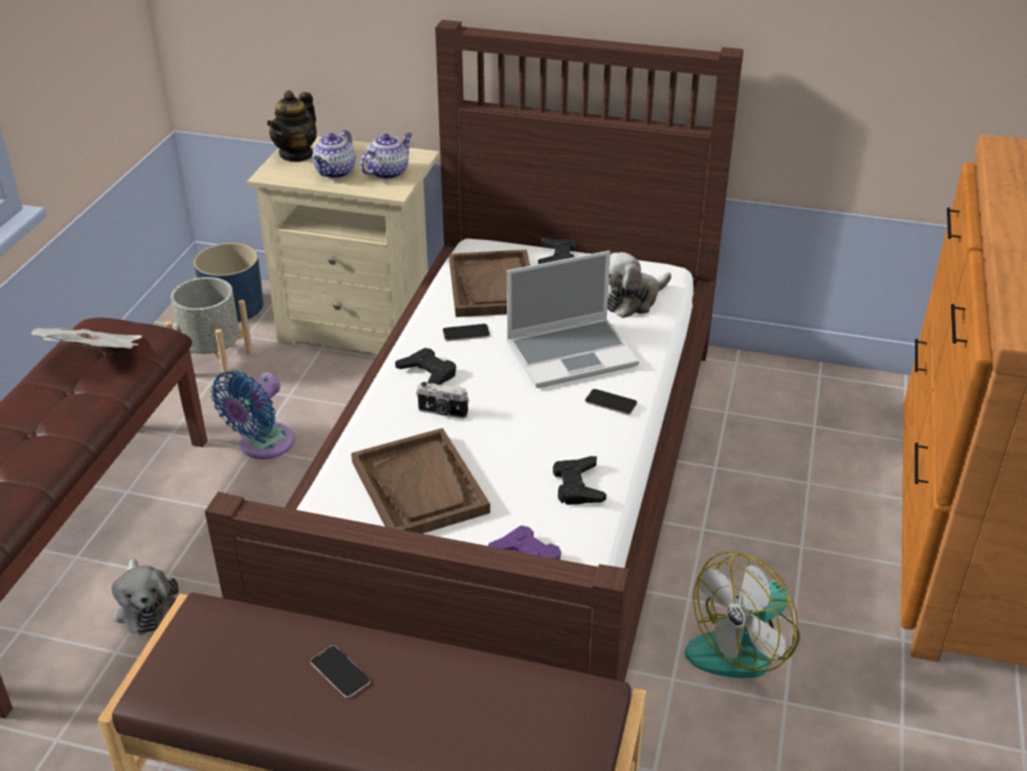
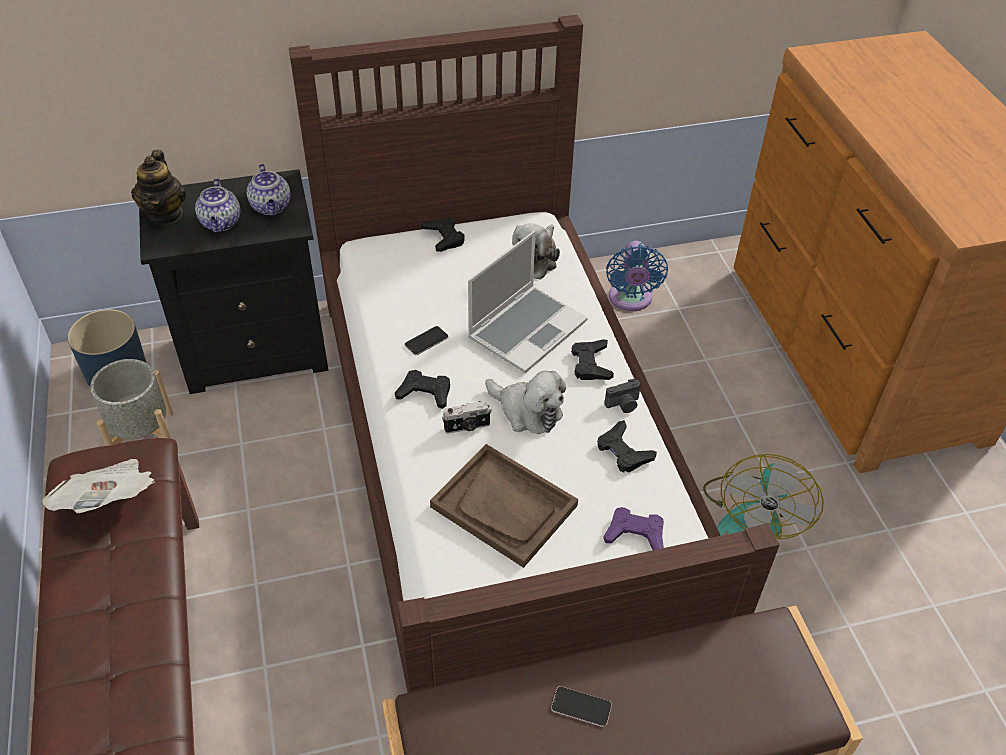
camera: 30 degrees left, 10 degrees up
plush toy [112,559,179,635] -> plush toy moved to [485,371,566,434]
blue fan [211,371,295,459] -> blue fan moved to [606,241,668,311]
beige nightstand [247,136,440,353] -> black nightstand [139,169,329,394]
teapot [360,133,412,179] -> teapot turned 150 degrees clockwise [247,164,291,216]
brown tray [449,250,530,317] -> none
phone [585,389,638,415] -> black game controller [571,339,614,380]
none -> camera [604,379,641,413]

